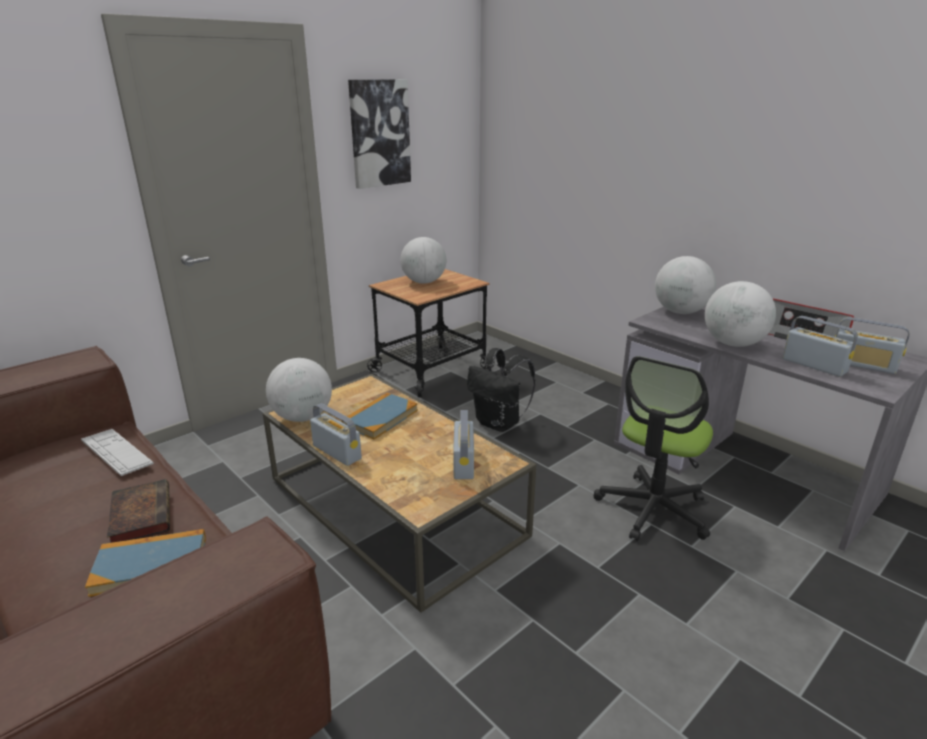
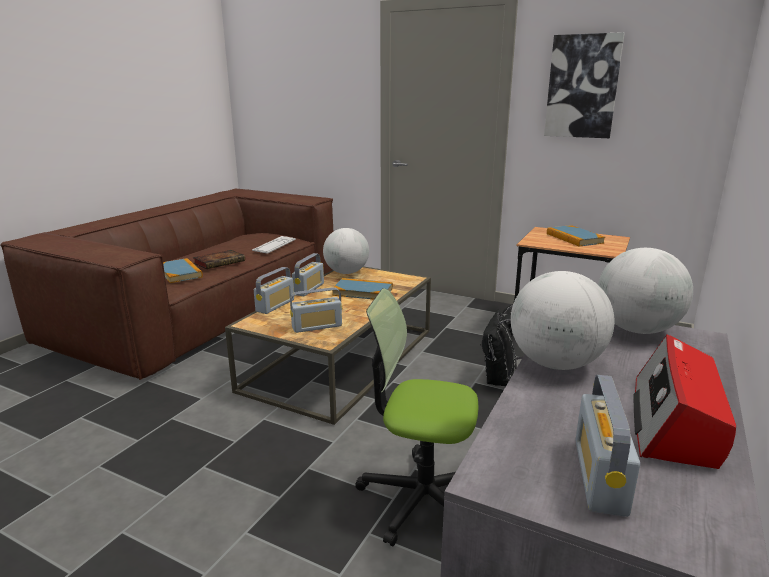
camera: 70 degrees right, 5 degrees down
globe [400,237,446,284] -> book [547,225,605,247]
radio [783,316,858,377] -> radio moved to [254,267,294,314]

